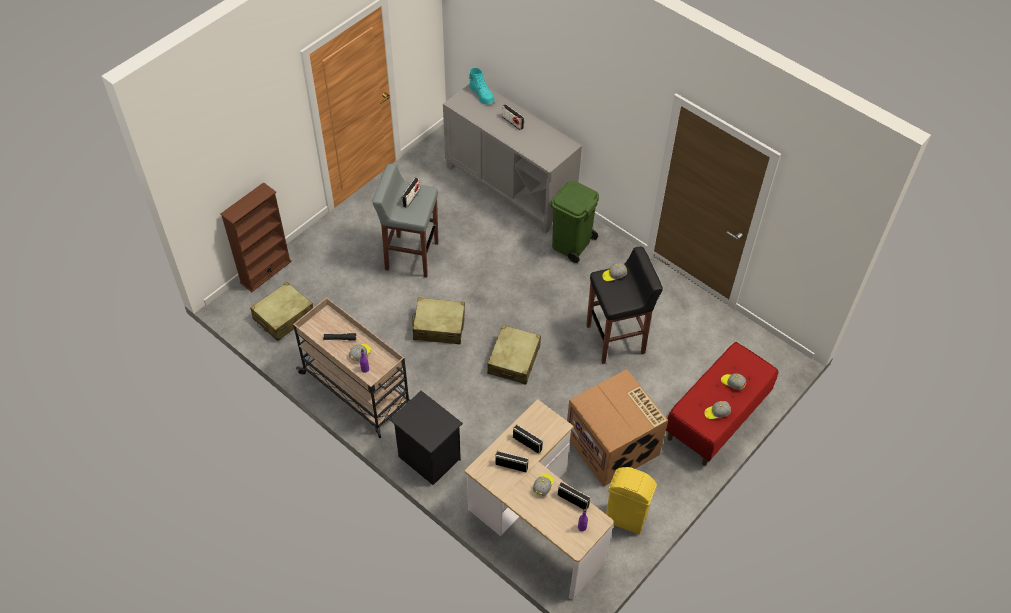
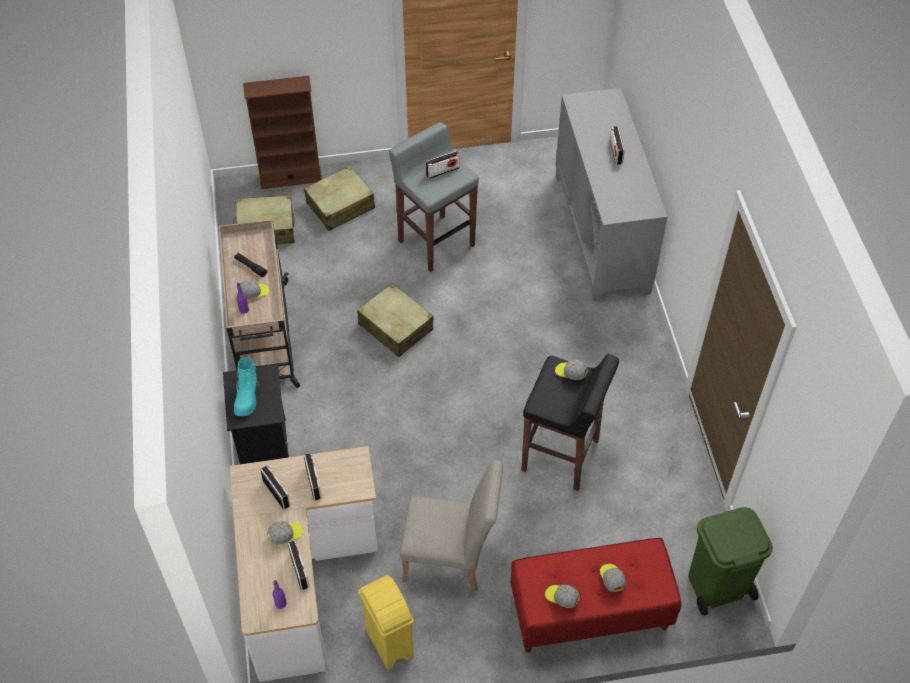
camera: 40 degrees right, 0 degrees up
turquoise boot [469,68,495,105] -> turquoise boot moved to [234,358,259,416]
beige suitcase [487,325,541,384] -> beige suitcase moved to [304,166,375,231]
green trash can [550,181,599,263] -> green trash can moved to [688,507,773,616]
cardboard box [567,369,668,487] -> beige chair [400,460,503,591]

